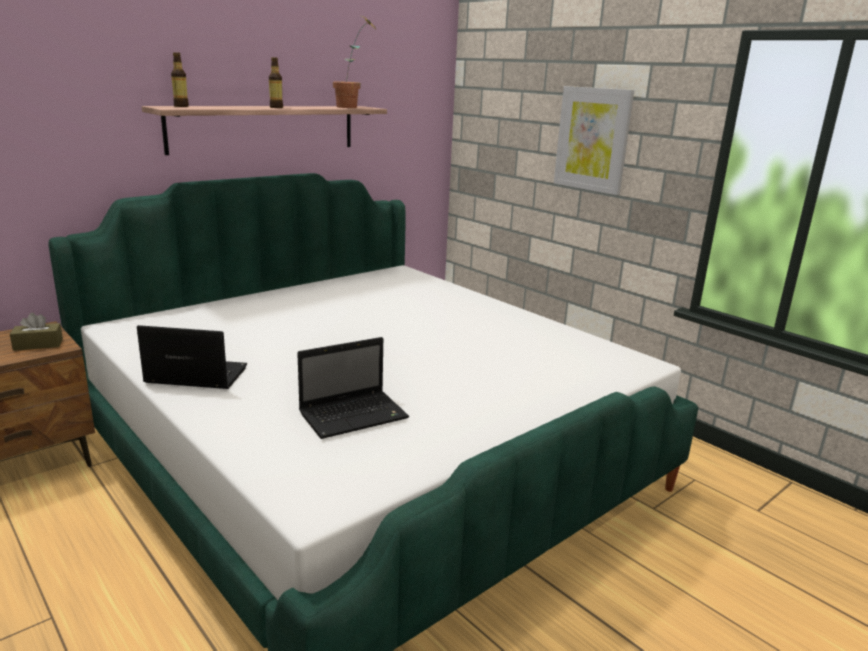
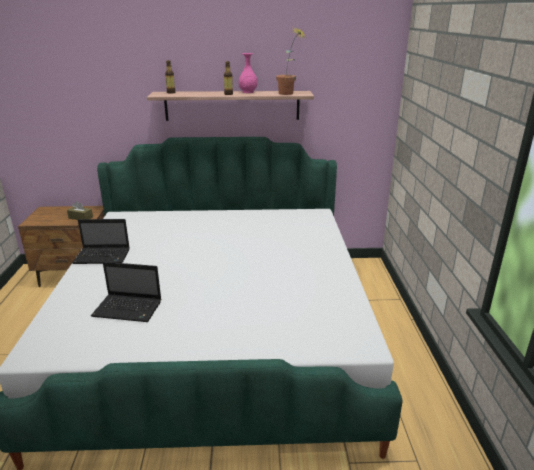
camera: 40 degrees right, 5 degrees up
laptop [137,325,247,389] -> laptop turned 135 degrees clockwise [72,219,130,264]
picture [554,86,634,195] -> none
none -> pink vase [239,53,257,93]

